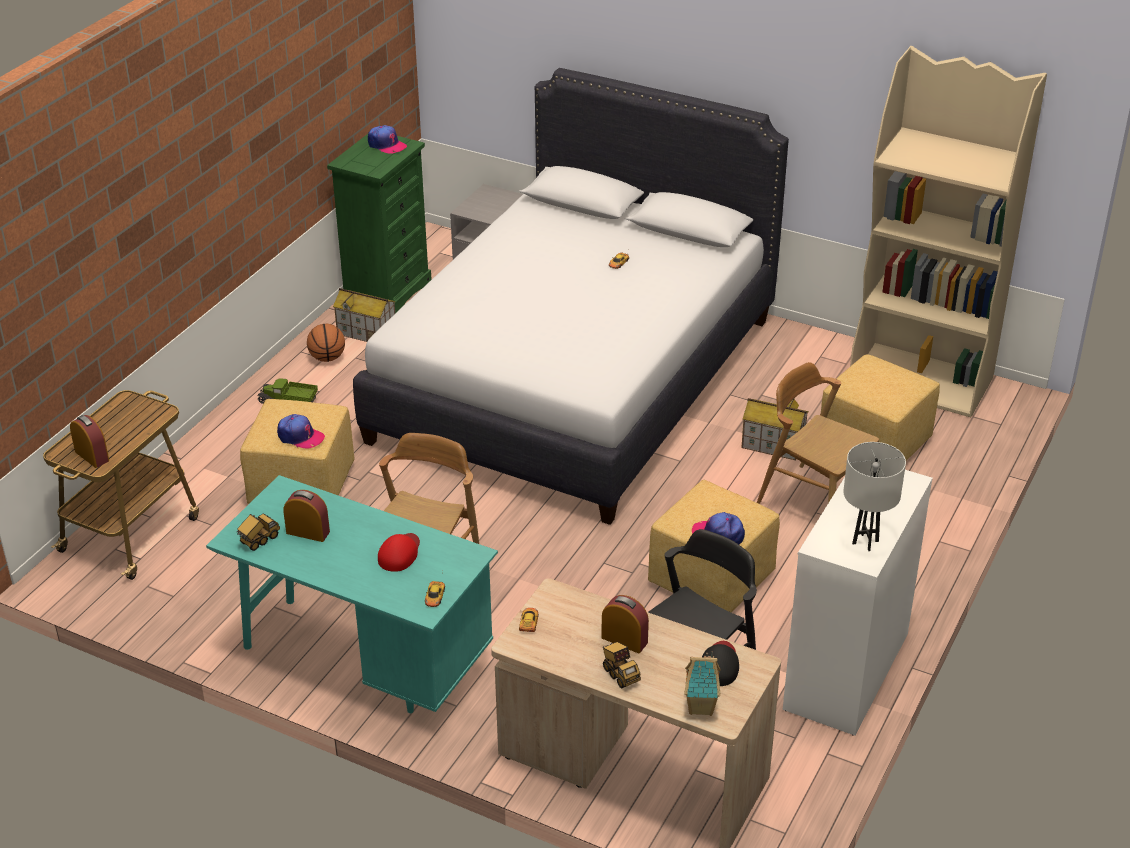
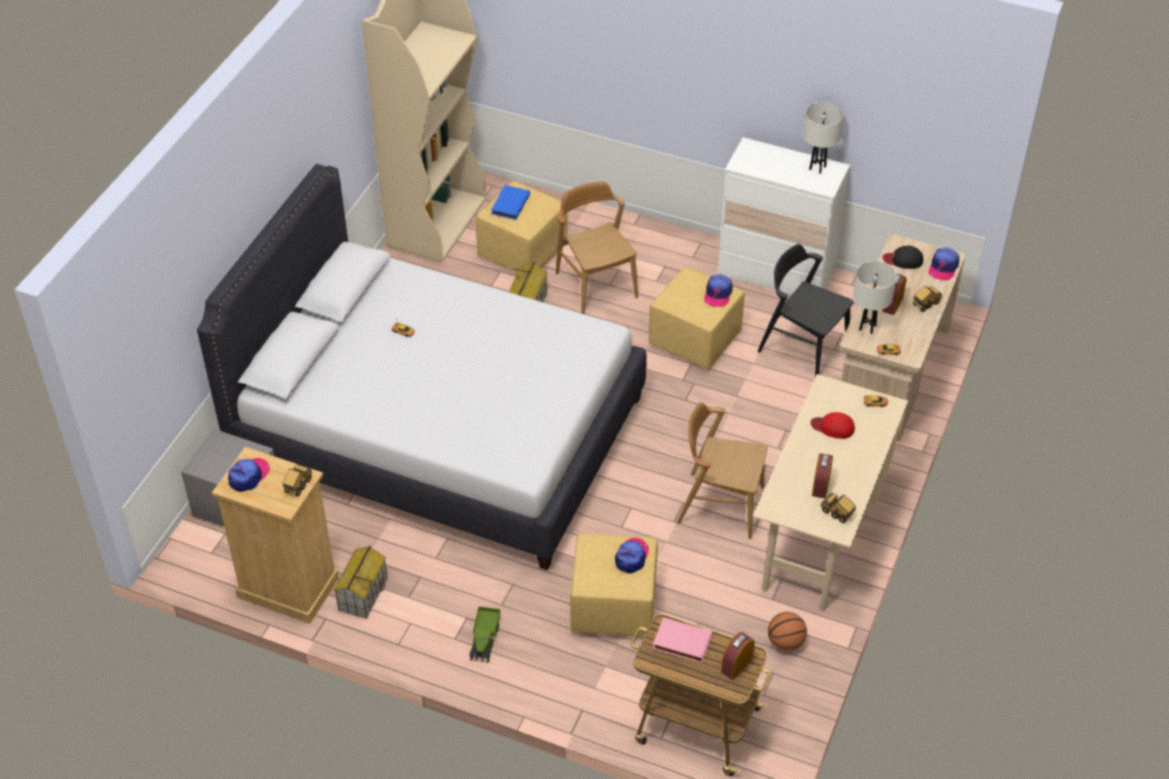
camera: 95 degrees left, 10 degrees up
turquoise desk [206,475,498,713] -> beige desk [753,374,908,611]
basketball [307,324,345,362] -> basketball moved to [768,612,807,651]
green dresser [327,134,432,313] -> beige dresser [212,447,339,624]
toy house [685,652,720,716] -> cap [929,248,959,280]
brown chair [757,362,879,504] -> brown chair turned 120 degrees clockwise [556,181,638,314]
none -> toy truck [283,464,312,496]
none -> blue book [491,185,530,220]
none -> pink book [653,617,713,663]
none -> white table lamp [853,261,897,334]

